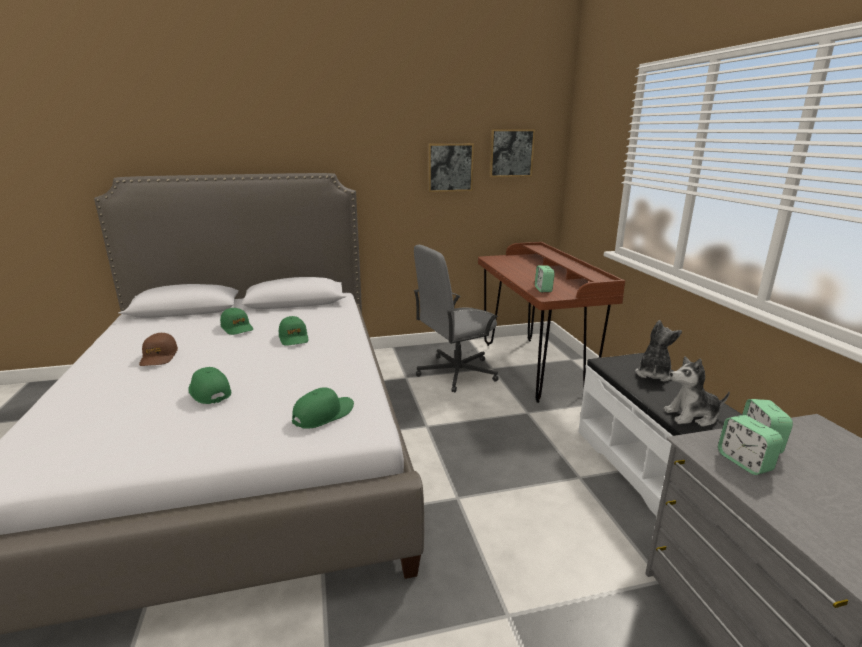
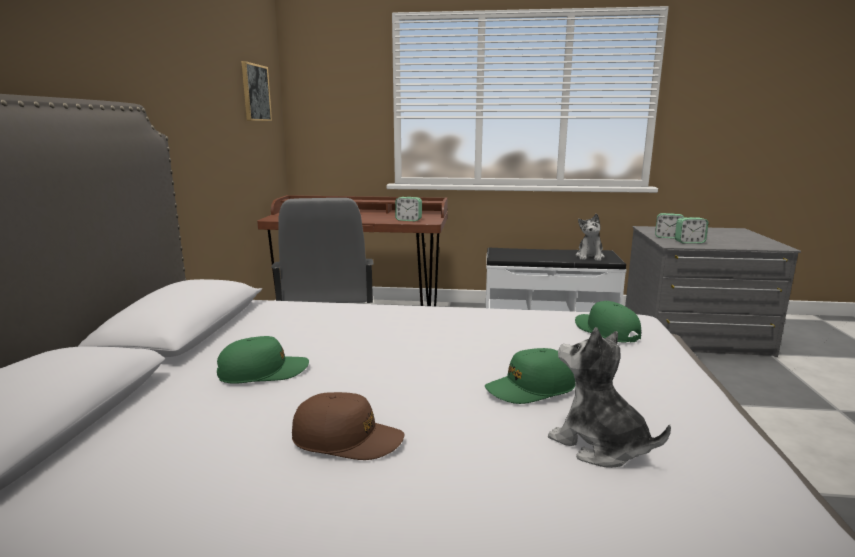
camera: 70 degrees left, 5 degrees down
green cap [279,316,308,346] -> none
picture [428,143,474,192] -> none
plush toy [635,320,682,382] -> plush toy moved to [548,327,671,468]

